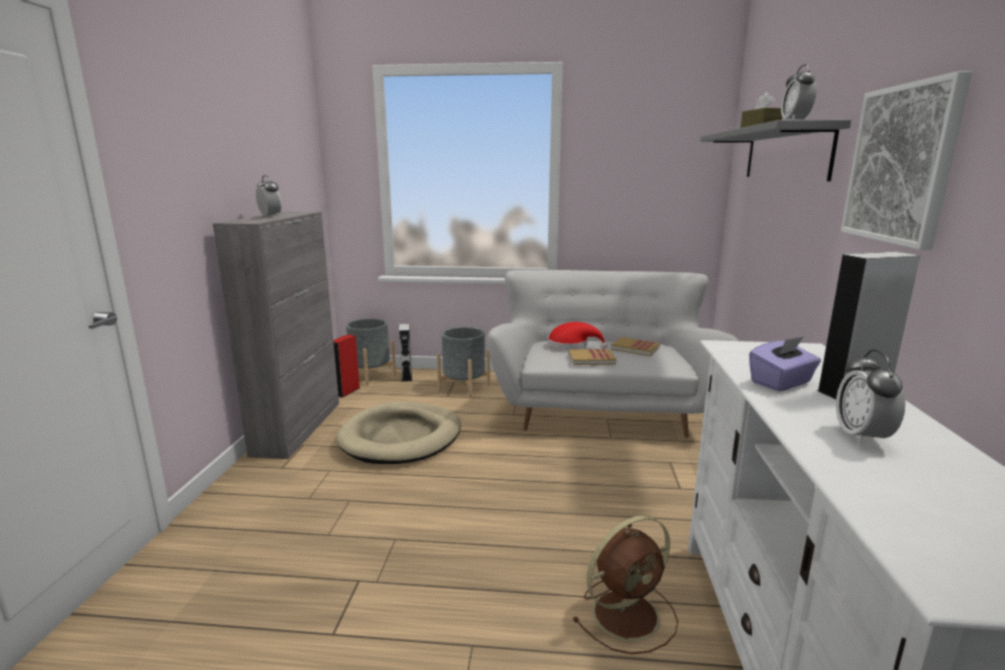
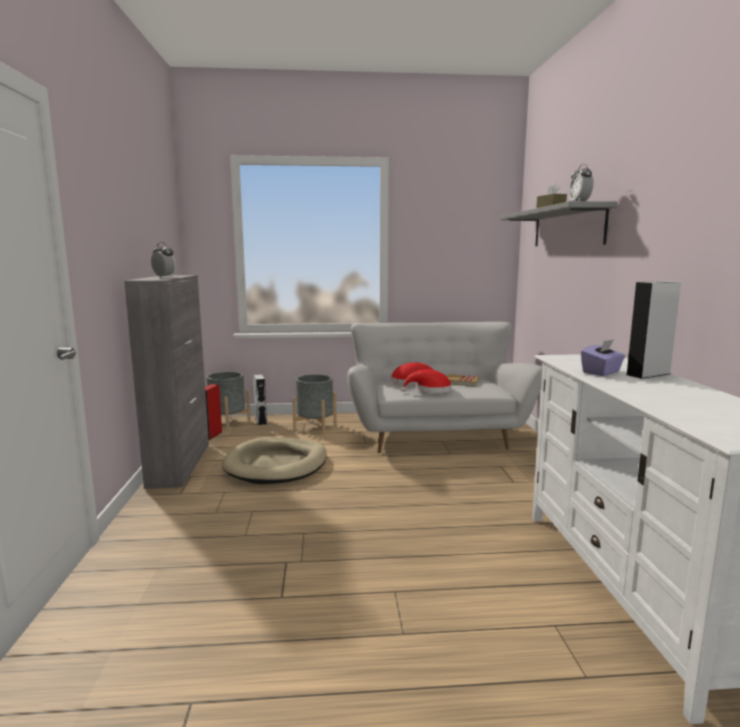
camera: 10 degrees left, 5 degrees down
book [568,349,616,365] -> red hat [401,369,452,393]
brown fan [572,515,678,654] -> none
alarm clock [836,349,905,445] -> none
picture [841,71,972,250] -> none

